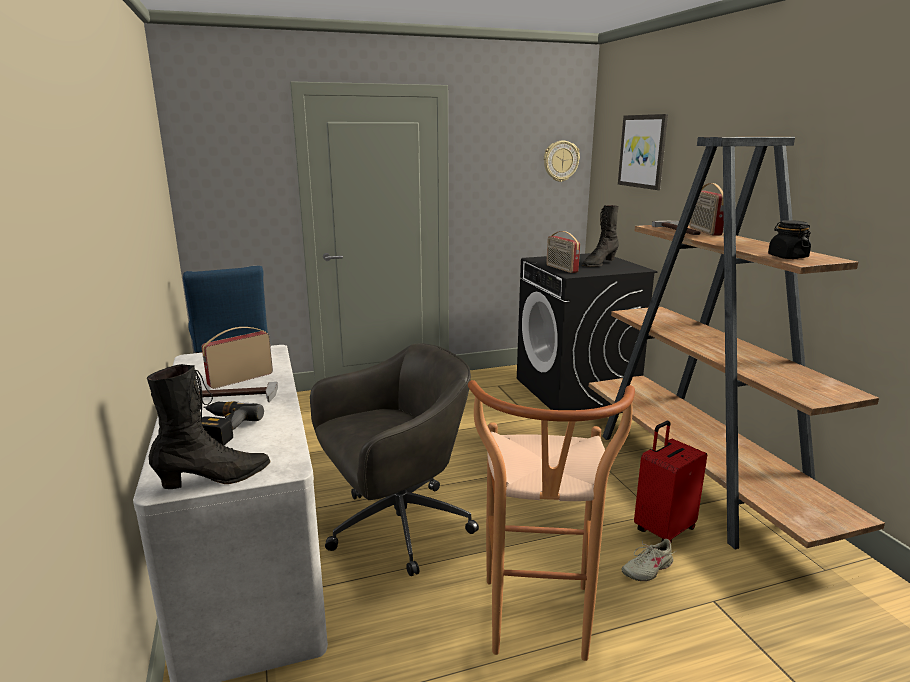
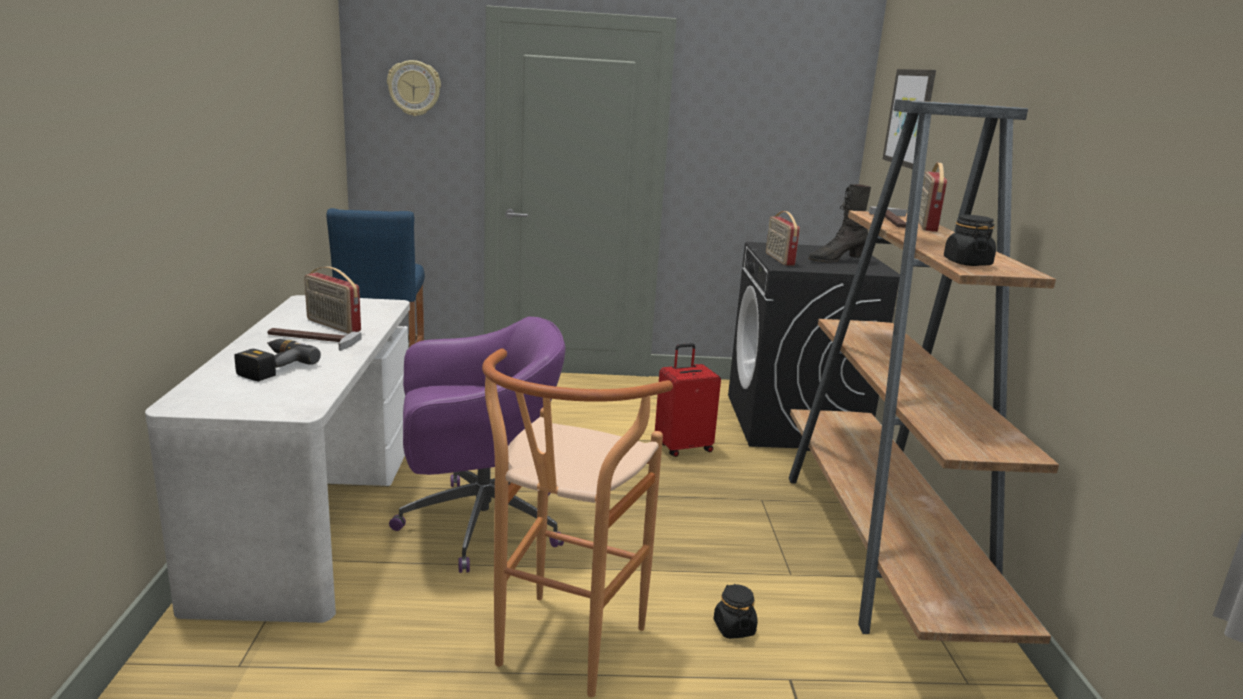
camera: 15 degrees right, 0 degrees up
black boot [147,364,270,489] -> none
radio [202,327,273,389] -> radio turned 120 degrees counterclockwise [304,266,361,334]
grey office chair [310,343,479,576] -> purple office chair [389,317,566,573]
wall clock [544,141,580,182] -> wall clock moved to [387,60,441,116]
beige shoe [622,539,676,581] -> black jar [714,584,757,639]
red suitcase [634,421,707,543] -> red suitcase moved to [655,343,721,457]

